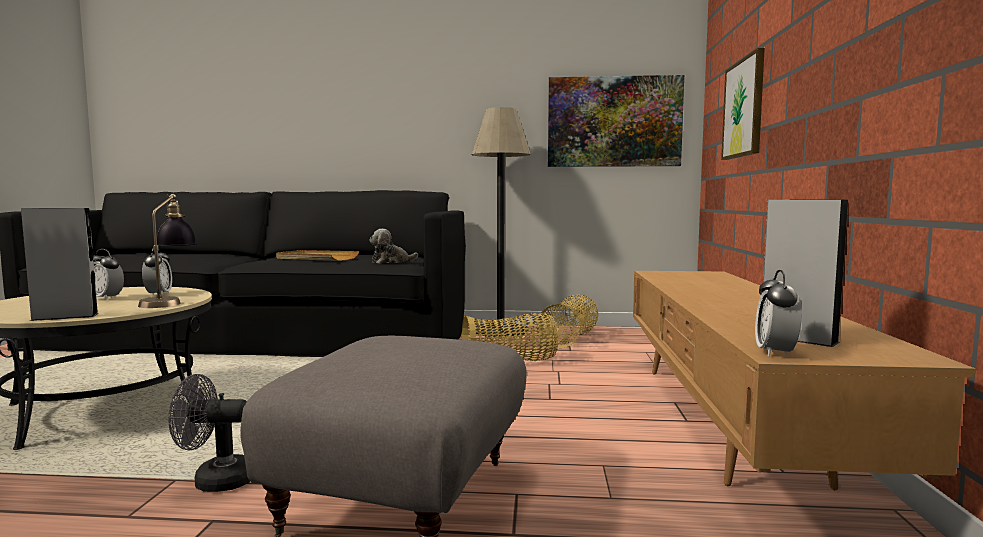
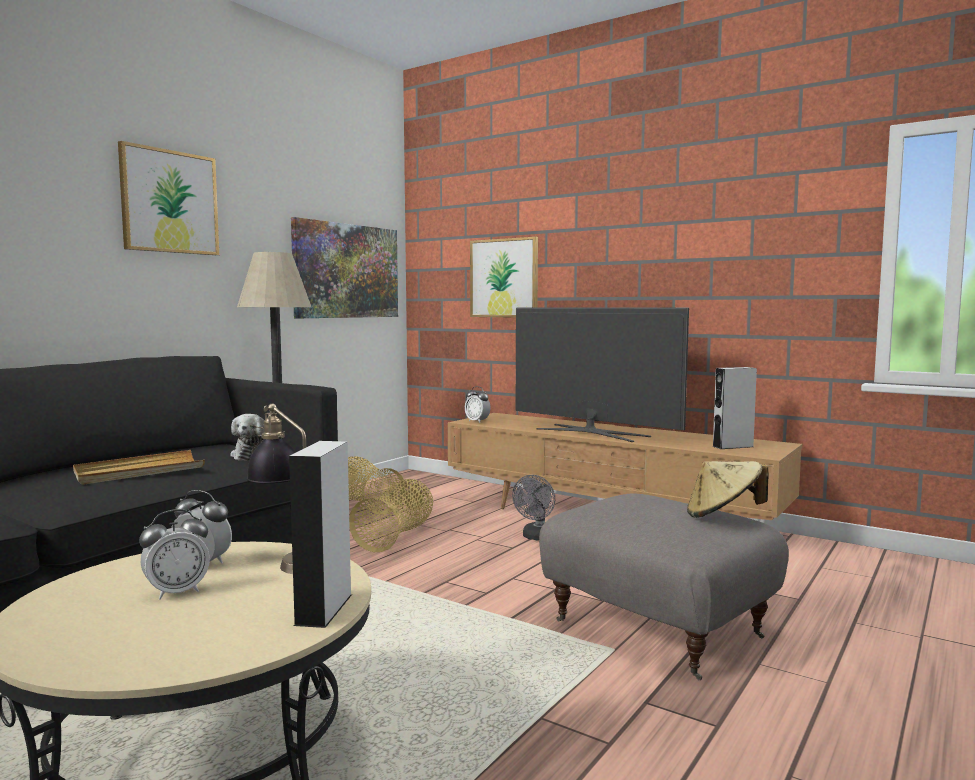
camera: 60 degrees left, 0 degrees up
grey fan [169,374,250,492] -> grey fan moved to [512,475,555,541]
alarm clock [755,270,802,357] -> alarm clock moved to [465,386,491,423]
none -> picture [118,141,219,255]
none -> television [516,307,689,442]
none -> beige hat [687,461,768,518]

